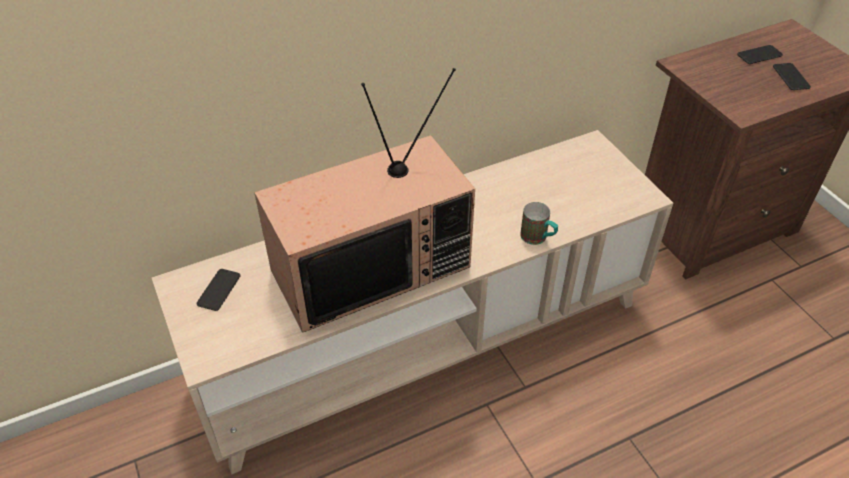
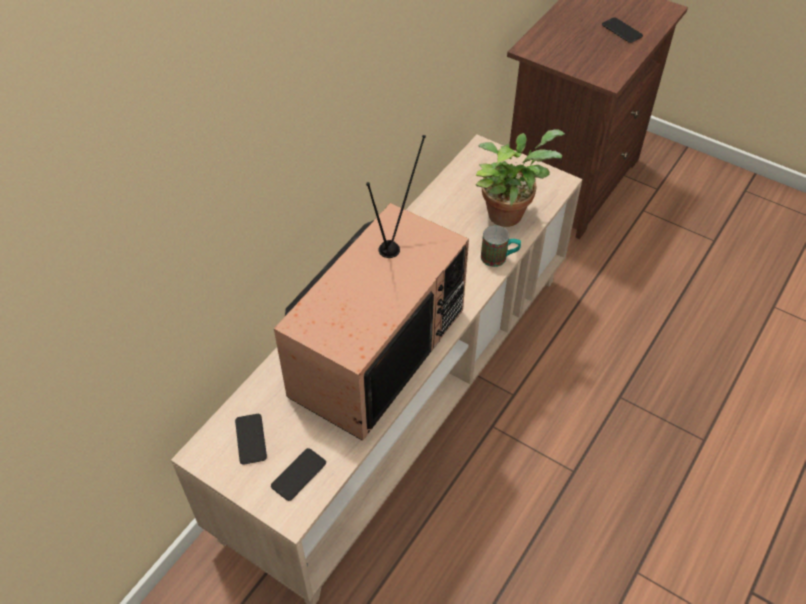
camera: 30 degrees left, 5 degrees up
phone [737,45,783,64] -> phone moved to [271,448,326,501]
none -> potted plant [476,129,565,227]

